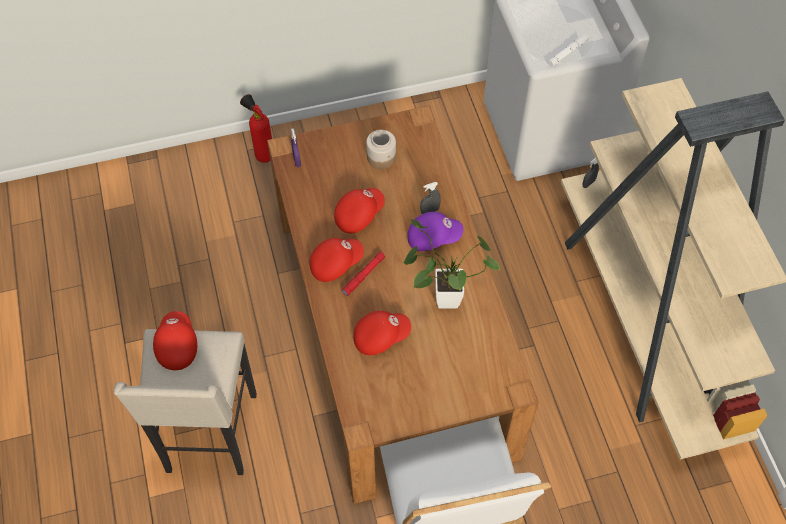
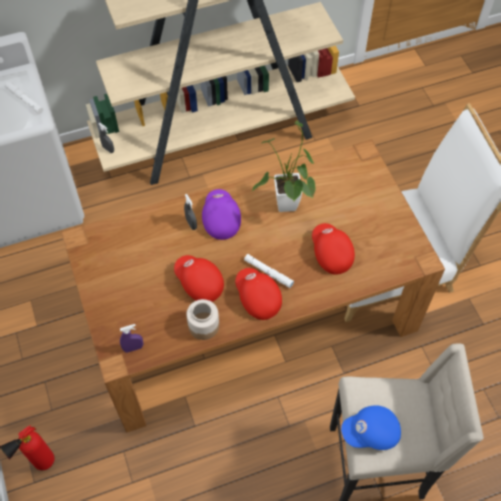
camera: 95 degrees left, 0 degrees up
red cap [153,311,197,370] -> blue cap [341,405,401,450]
red flashlight [342,252,385,296] -> white flashlight [244,254,294,288]
jar [366,130,396,169] -> jar moved to [187,299,219,340]

